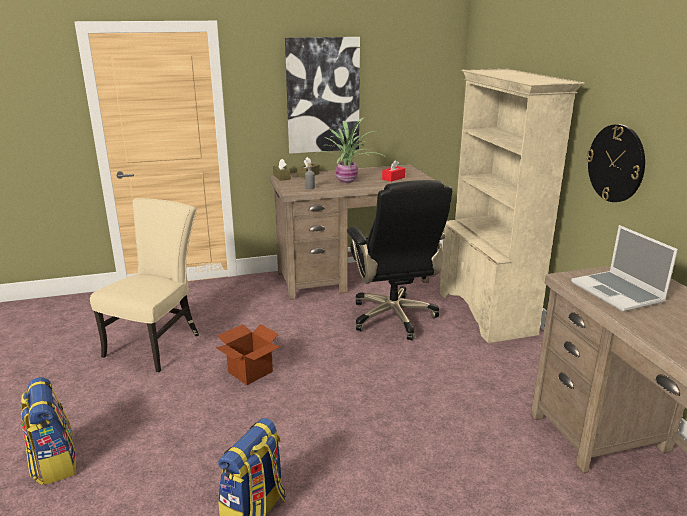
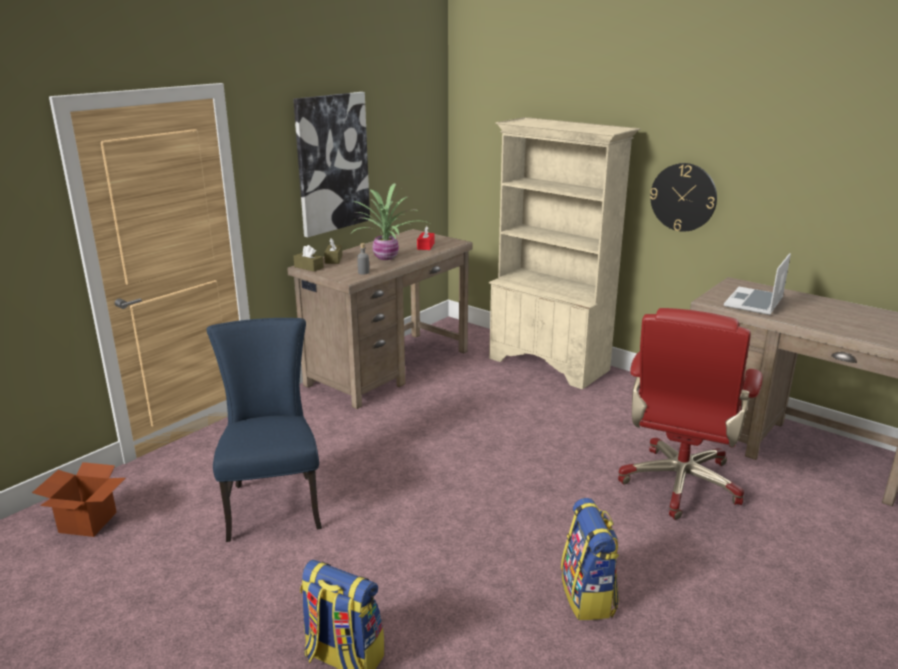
camera: 35 degrees left, 0 degrees up
beige chair [90,198,199,372] -> blue chair [207,318,322,542]
cardboard box [216,324,280,385] -> cardboard box moved to [32,462,125,537]
black office chair [347,180,452,341] -> none
laptop [571,225,678,312] -> laptop turned 90 degrees clockwise [724,253,791,315]
none -> red office chair [618,308,763,520]

